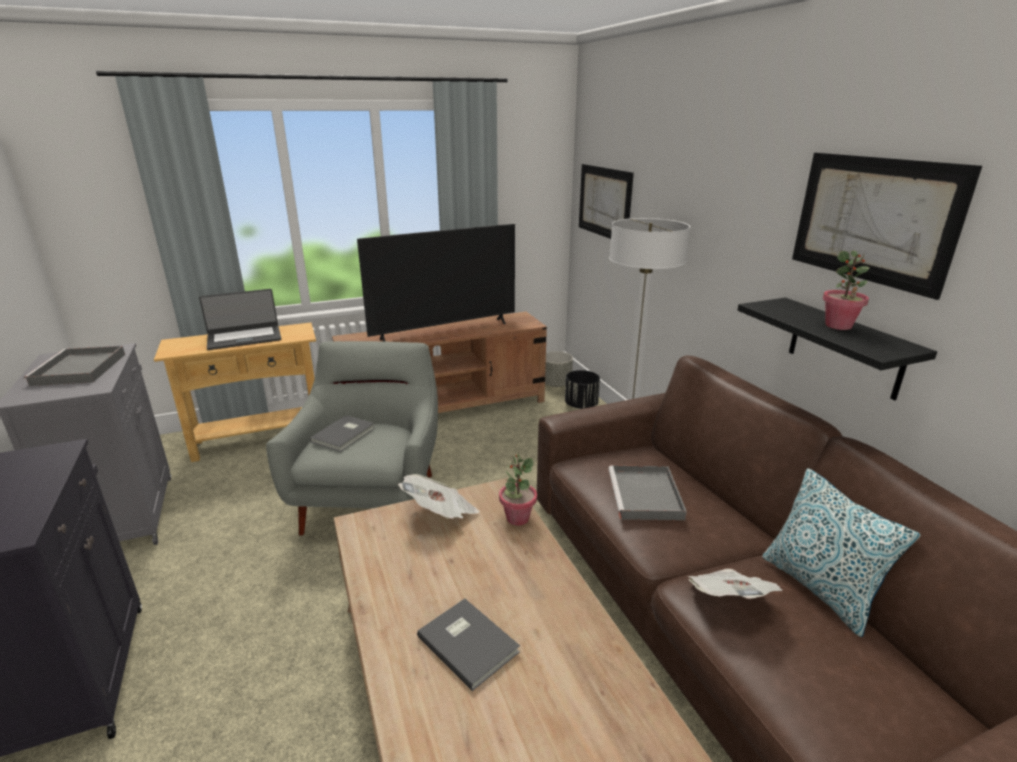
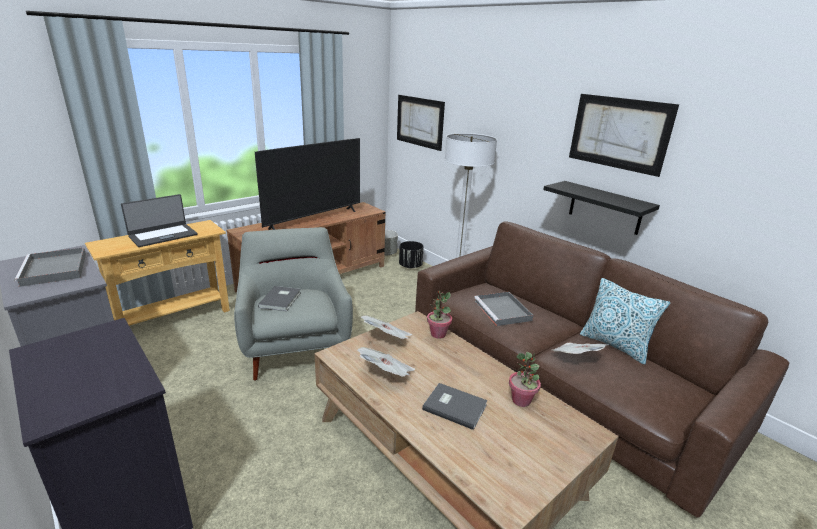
camera: 20 degrees left, 0 degrees up
potted plant [823,250,869,330] -> potted plant moved to [509,352,541,407]
none -> newspaper [357,347,416,377]

